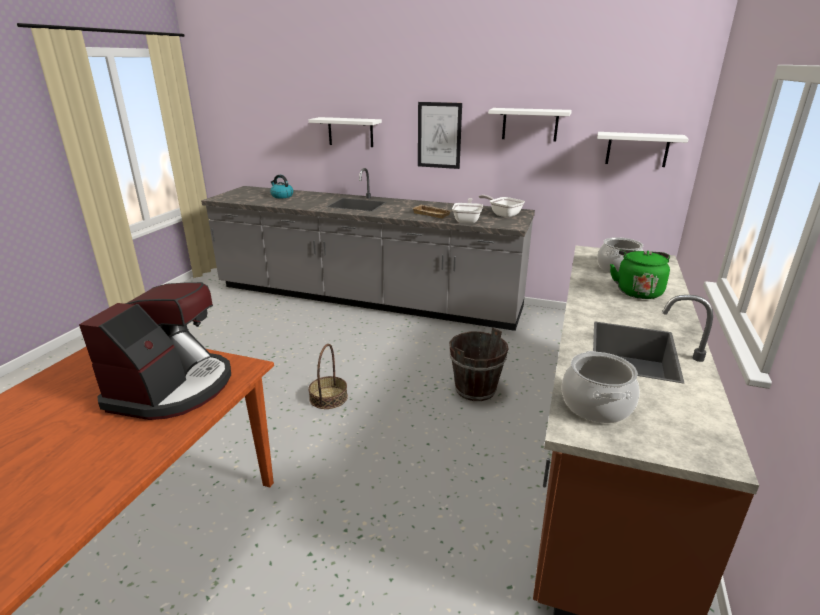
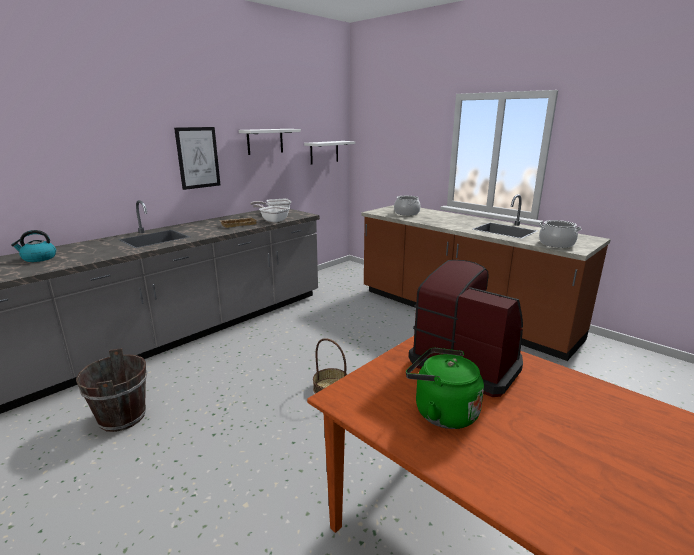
camera: 65 degrees left, 5 degrees down
white shelf [308,117,382,147] -> none
brown bucket [449,328,508,401] -> brown bucket moved to [76,348,147,432]
green kettle [610,250,670,299] -> green kettle moved to [406,348,484,429]

